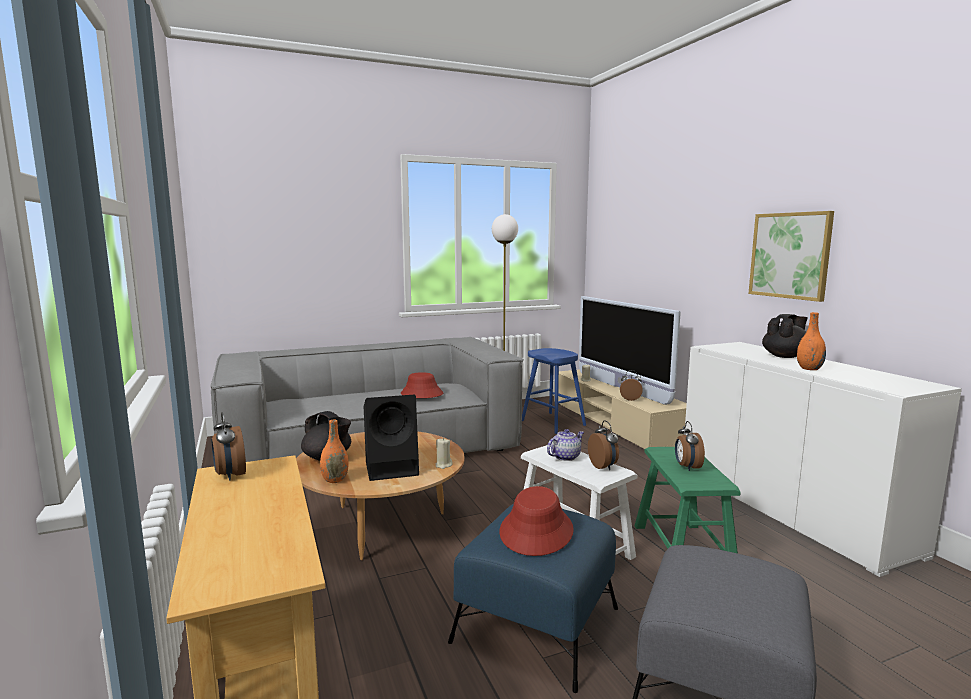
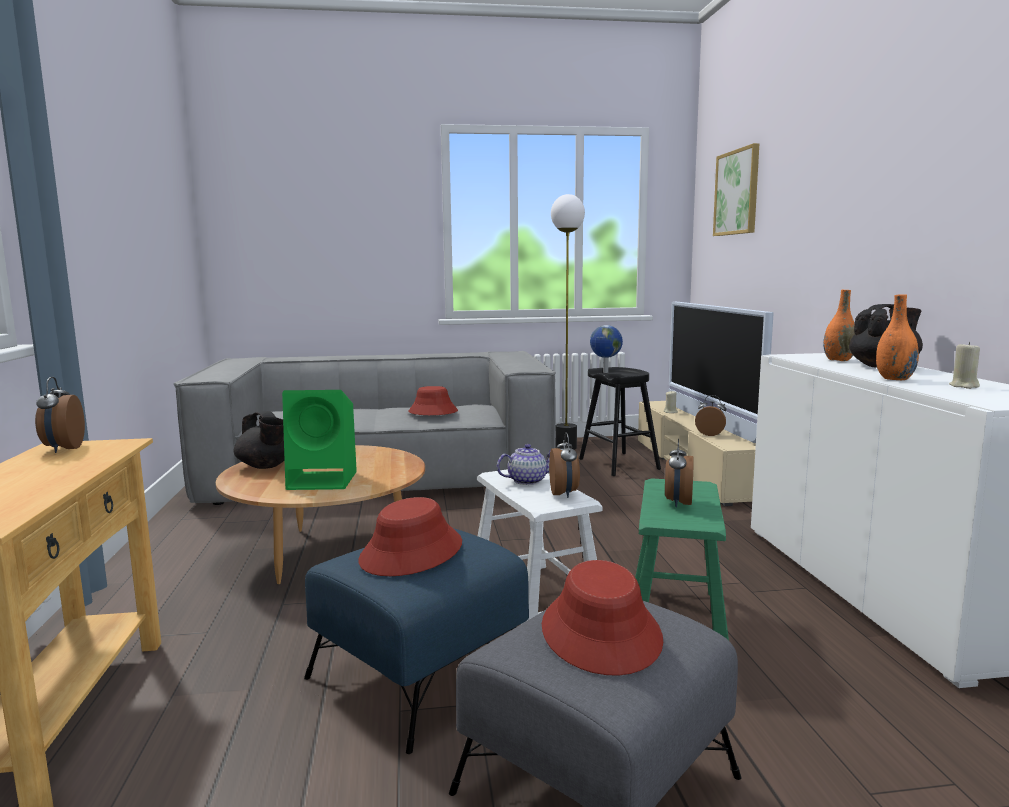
camera: 15 degrees right, 0 degrees up
orange vase [320,420,348,483] -> orange vase moved to [823,290,855,361]
black speaker [364,395,419,481] -> green speaker [282,390,357,490]
beige candle [436,438,453,469] -> beige candle moved to [949,342,980,389]
blue stool [522,348,586,434] -> black stool [579,367,661,476]
picture [749,211,834,302] -> picture moved to [713,143,759,236]
none -> red hat [542,560,663,675]
none -> globe [590,325,623,373]

